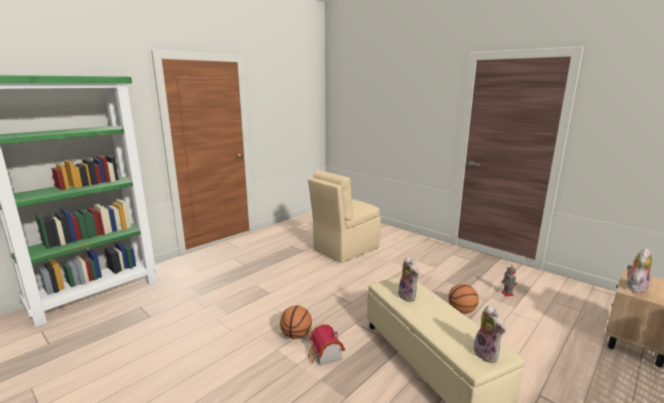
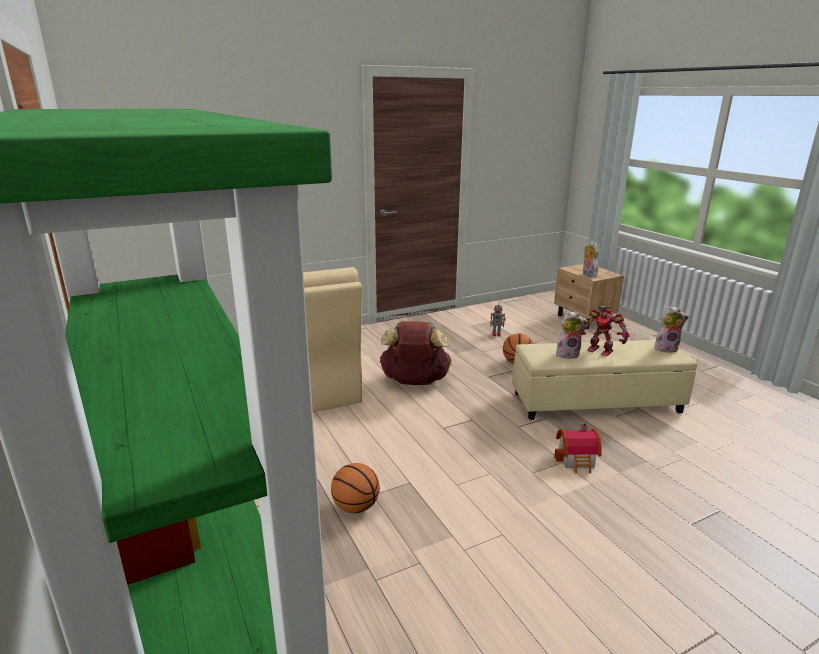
camera: 70 degrees left, 5 degrees up
basketball [280,305,312,339] -> basketball moved to [331,463,380,513]
none -> brown backpack [380,321,452,385]
none -> toy robot [582,306,629,356]

